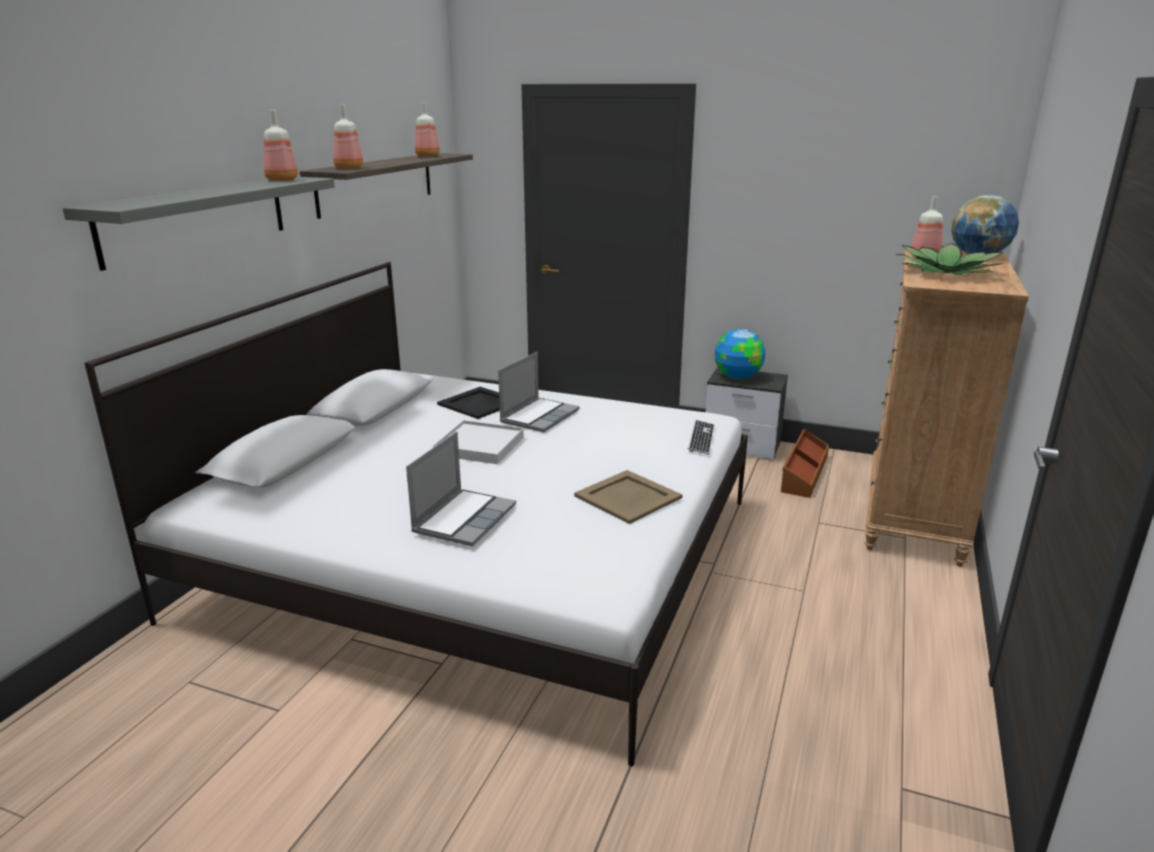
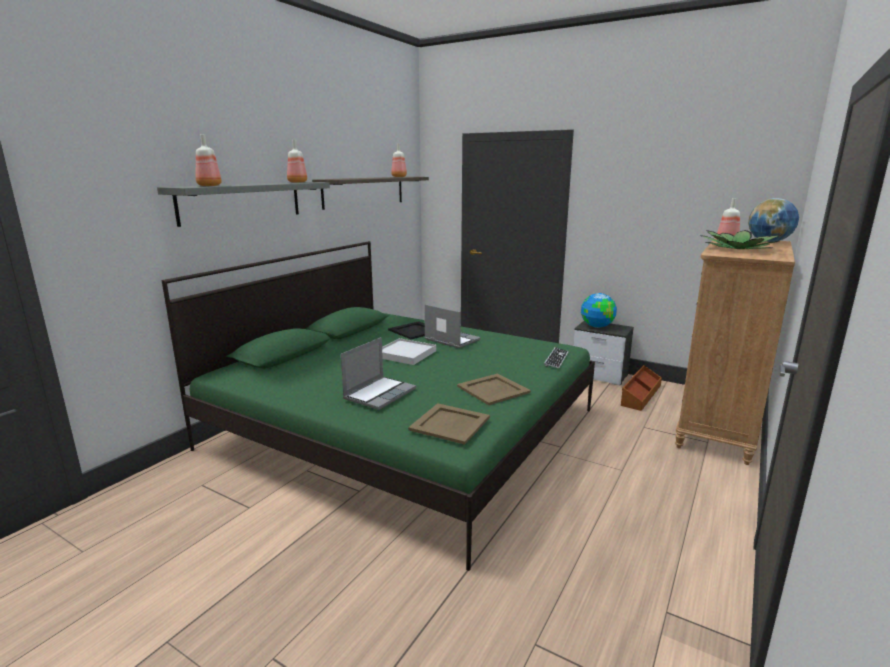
camera: 10 degrees right, 5 degrees down
white bed [84,262,748,766] -> green bed [162,241,595,571]
bottle [333,105,363,169] -> bottle moved to [196,134,222,186]
laptop [498,352,579,432] -> laptop turned 90 degrees counterclockwise [424,304,481,348]
none -> beige tray [408,403,490,445]

